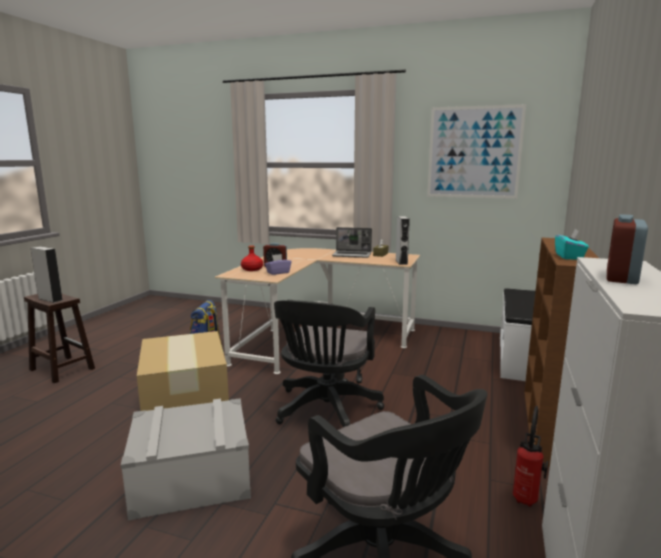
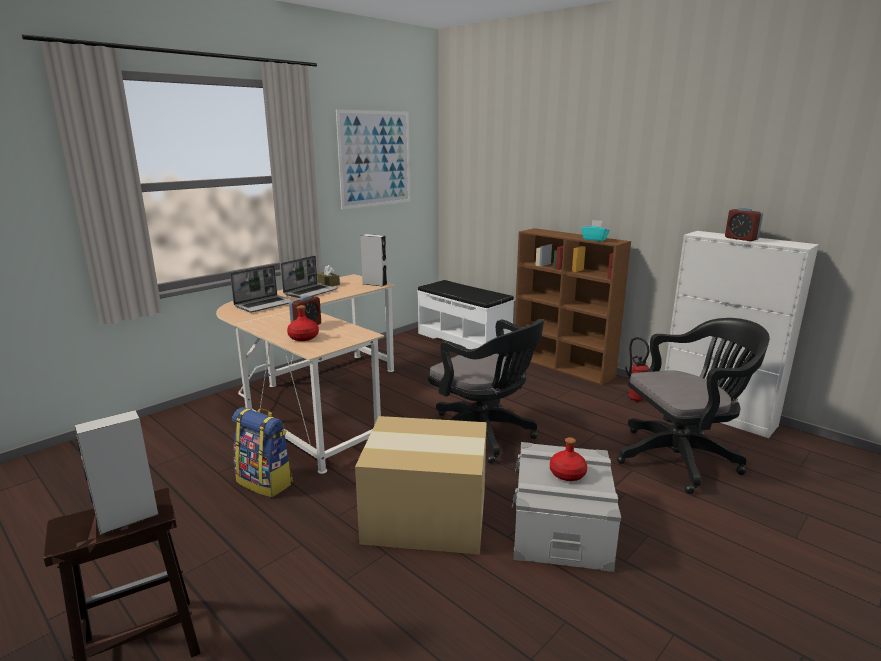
camera: 65 degrees left, 5 degrees up
purple tissue box [265,254,291,275] -> none
none -> laptop [230,265,291,313]
none -> red bottle [550,437,587,481]

